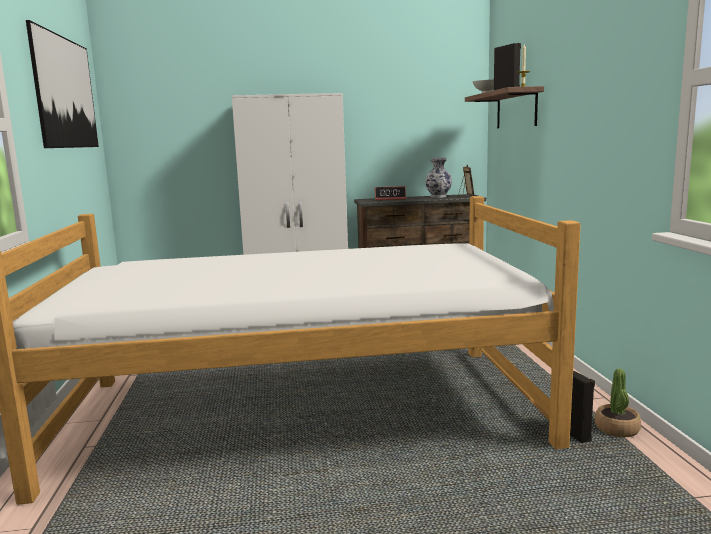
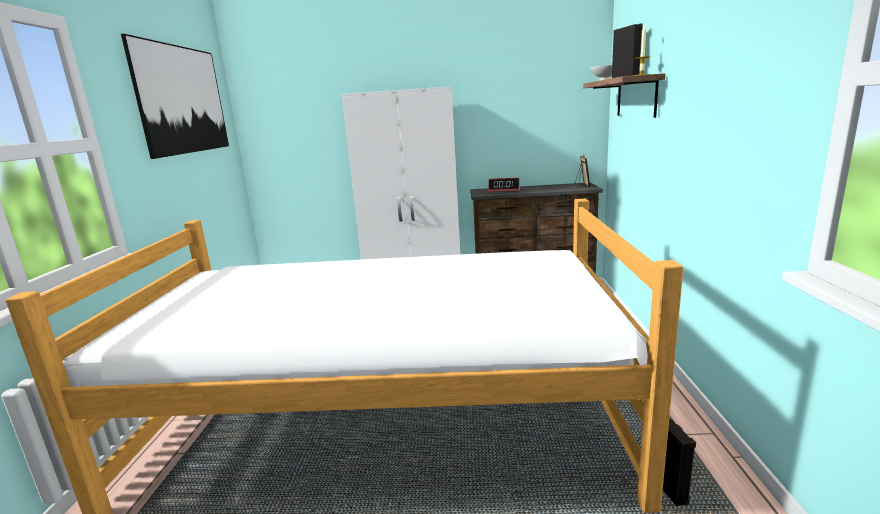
camera: 10 degrees right, 5 degrees up
vase [425,158,452,198] -> none
potted plant [595,368,641,437] -> none

